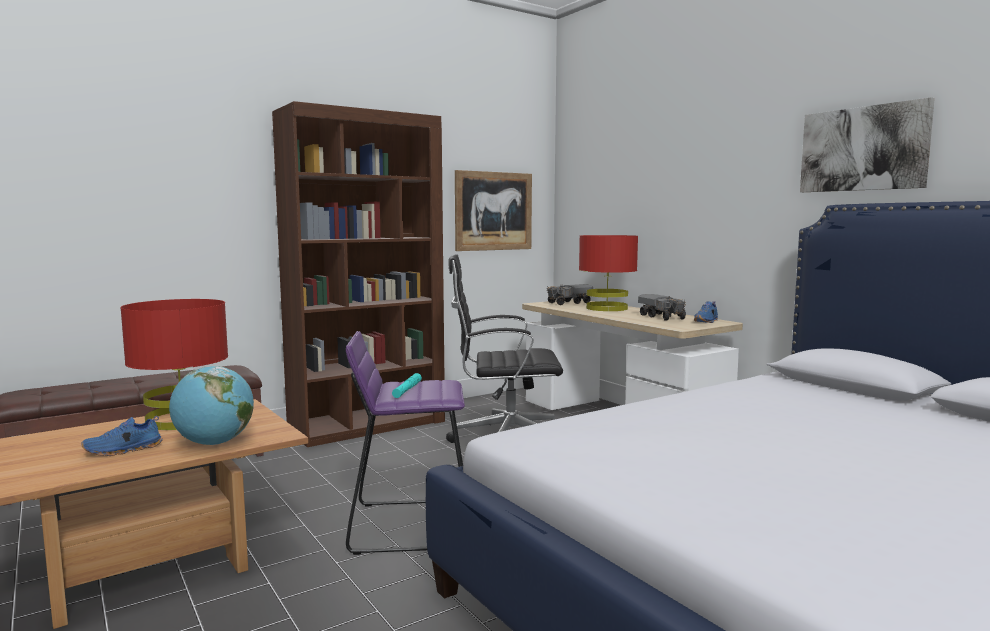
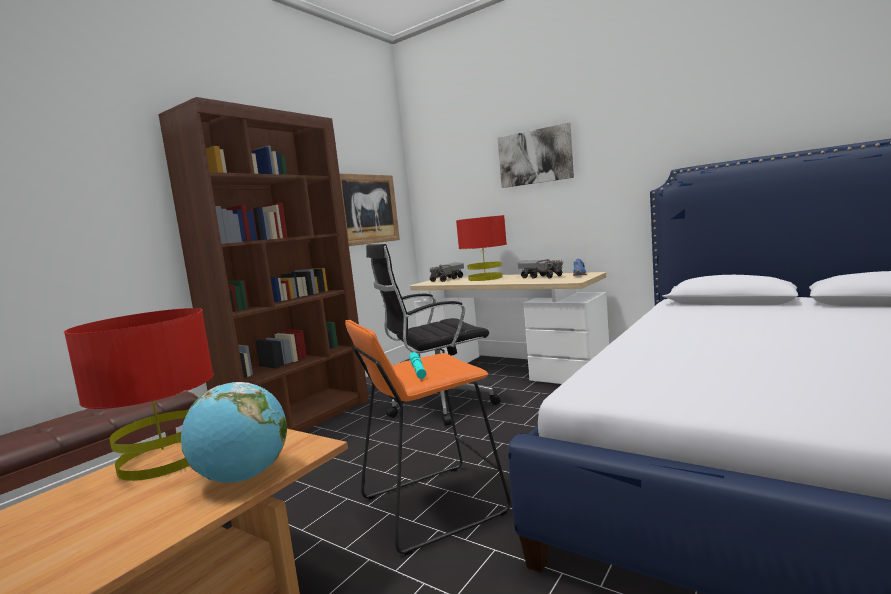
camera: 20 degrees left, 0 degrees up
blue shoe [81,416,162,456] -> none
purple stool [346,331,465,555] -> orange stool [345,320,510,556]
picture [800,97,935,192] -> picture moved to [498,123,574,188]

